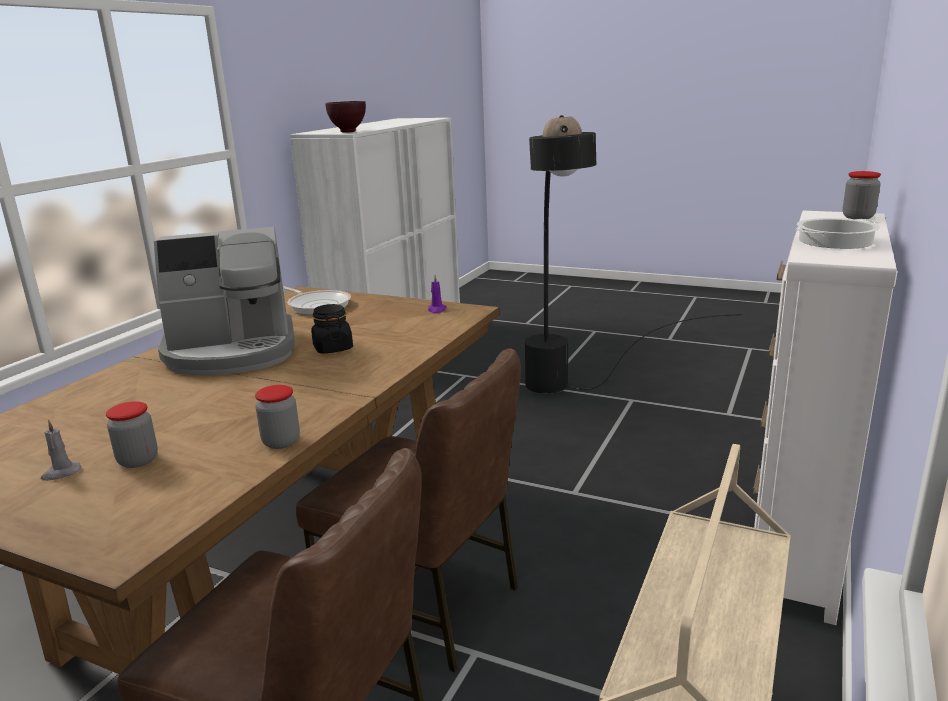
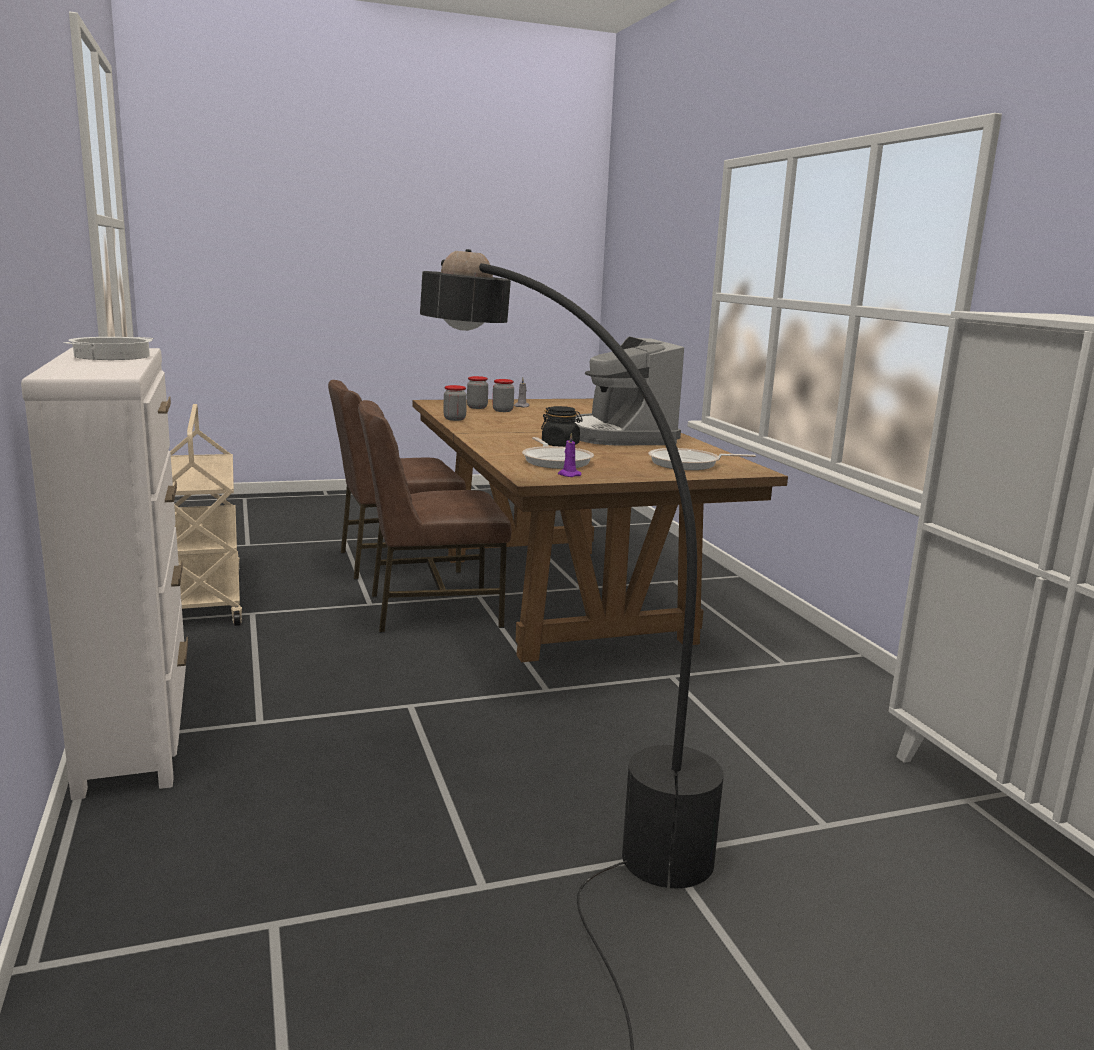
camera: 135 degrees right, 5 degrees down
coffee machine [154,227,295,375] -> coffee machine turned 45 degrees counterclockwise [575,336,684,445]
brown bowl [325,101,366,133] -> none
jar [843,171,881,219] -> jar moved to [467,376,488,409]
none -> frying pan [522,437,594,469]

